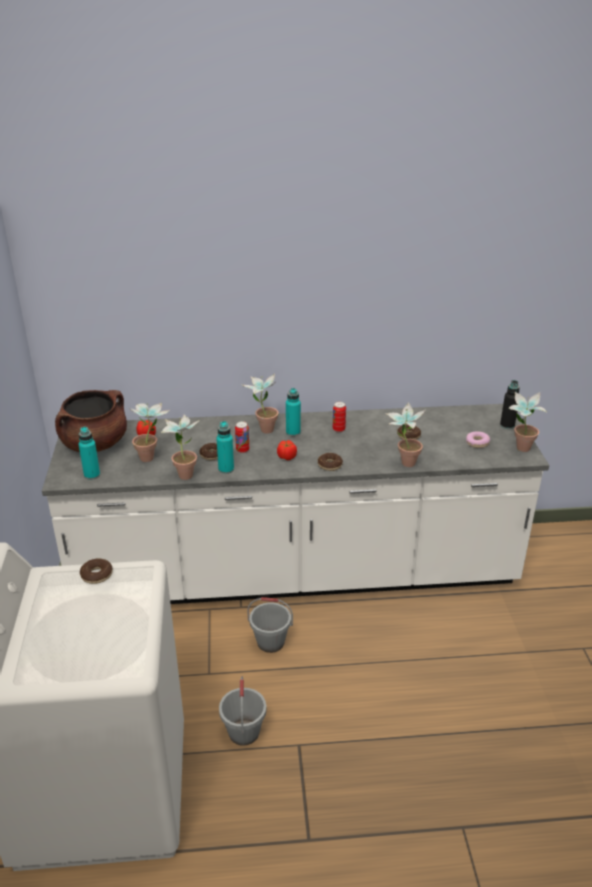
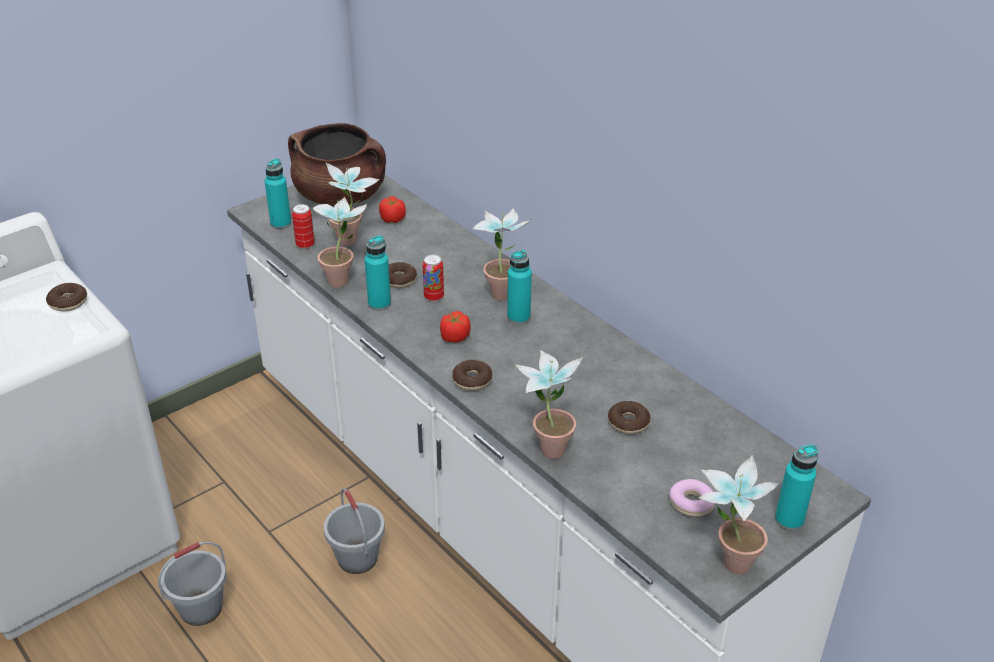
camera: 55 degrees right, 5 degrees up
can [333,402,346,432] -> can moved to [292,204,315,249]
black bottle [500,380,520,429] -> turquoise bottle [775,444,818,530]

